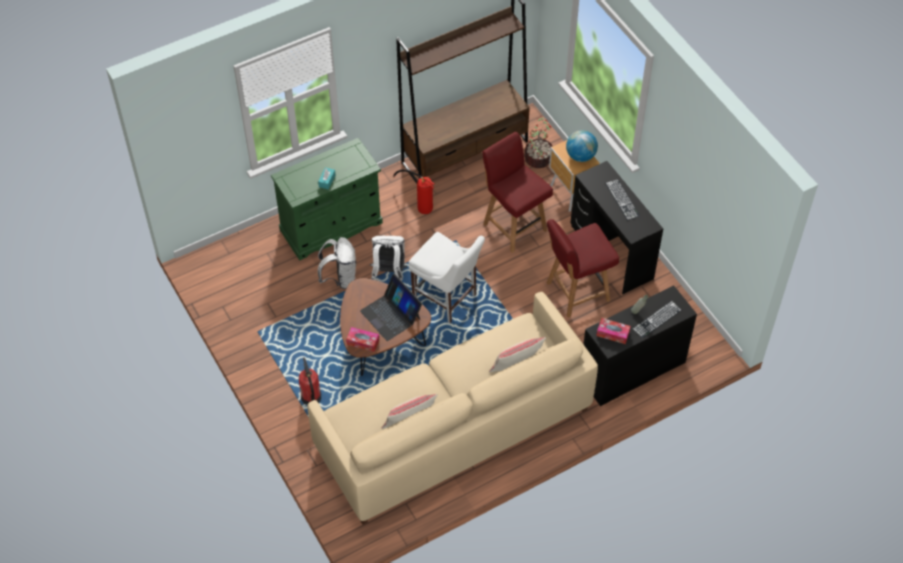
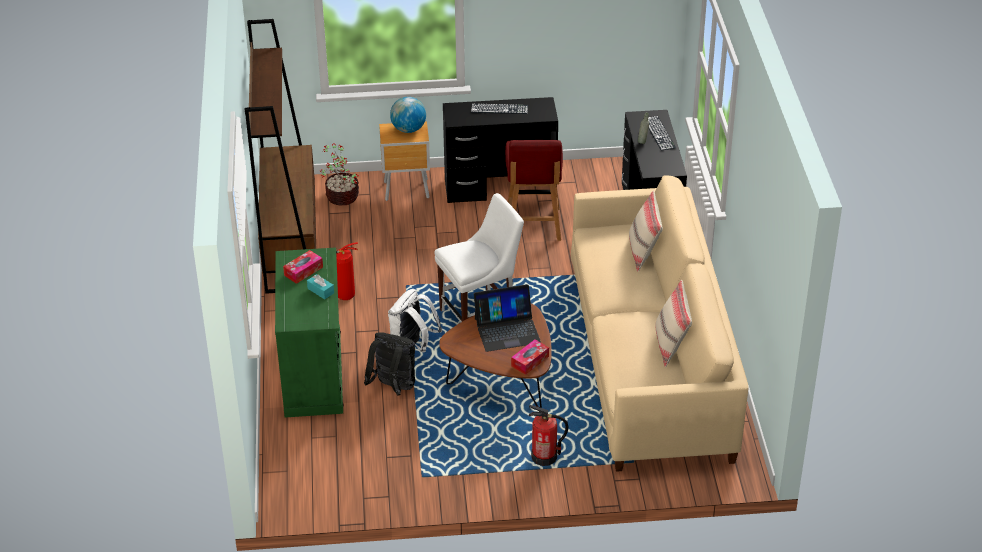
camera: 65 degrees left, 15 degrees down
white backpack [318,237,356,289] -> black backpack [364,333,415,396]
red chair [482,132,553,253] -> none
tissue box [596,318,631,344] -> tissue box moved to [283,250,323,284]

